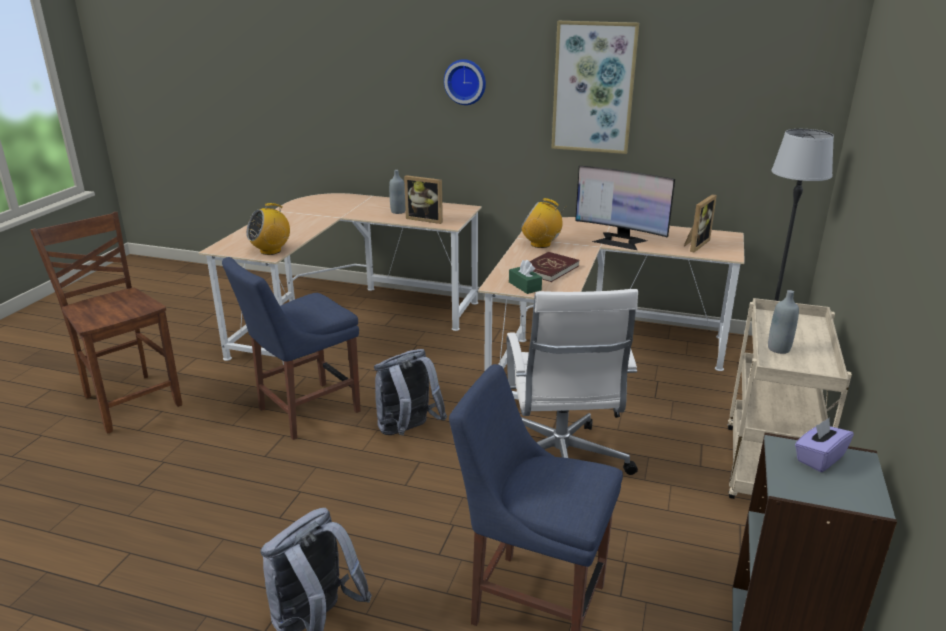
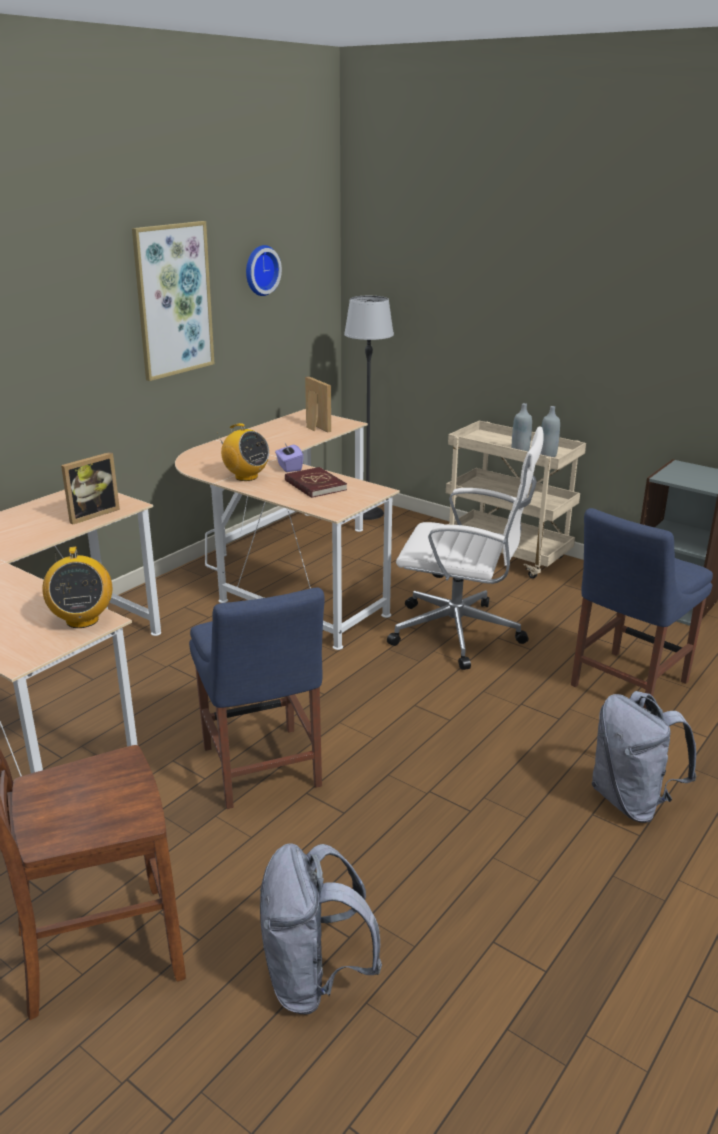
camera: 70 degrees left, 0 degrees up
grey backpack [374,349,447,436] -> grey backpack moved to [260,843,382,1014]
grey bottle [389,170,406,214] -> grey bottle moved to [540,406,560,457]
wall clock [444,59,486,105] -> wall clock moved to [246,245,282,296]
green tissue box [509,260,542,294] -> none
radio [521,198,564,248] -> radio turned 90 degrees counterclockwise [219,423,269,481]
monitor [575,166,675,250] -> none
purple tissue box [795,418,854,472] -> purple tissue box moved to [275,443,304,472]

